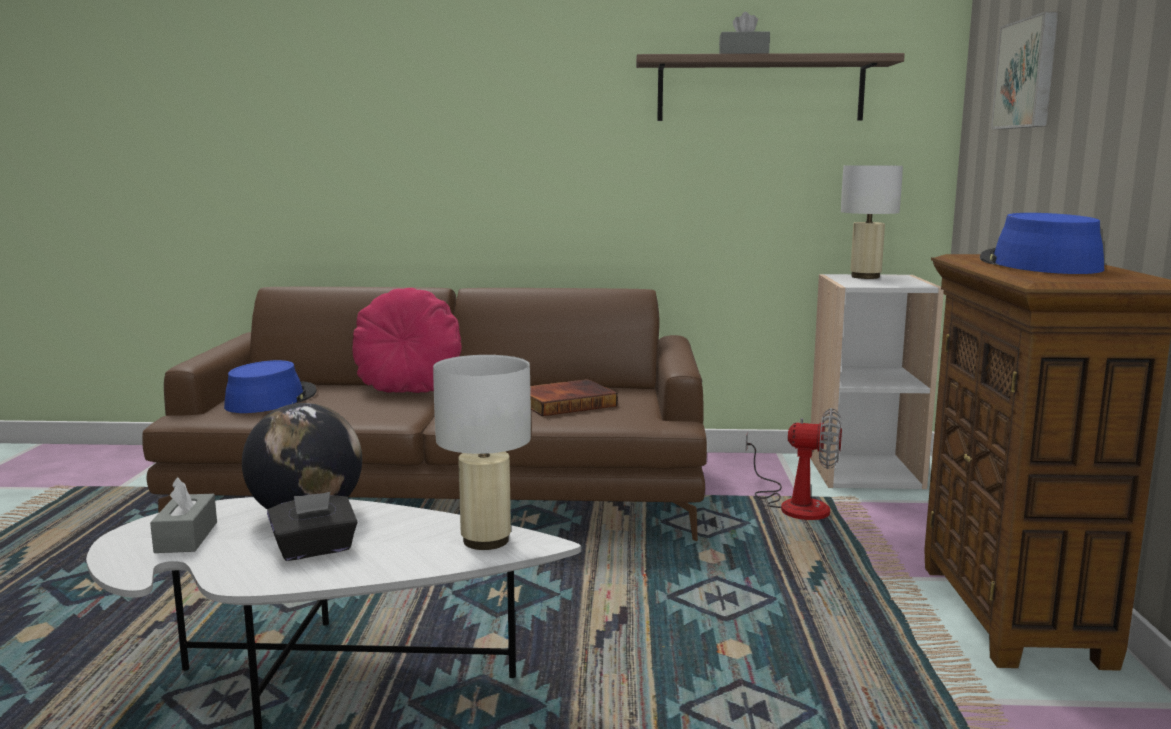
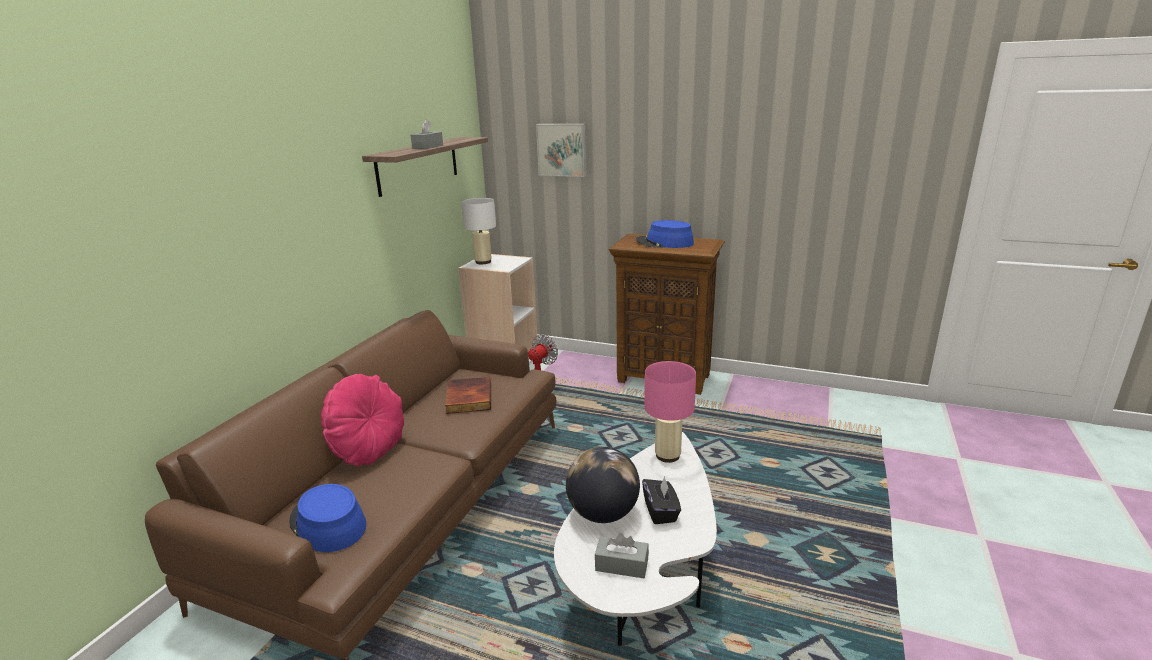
camera: 70 degrees left, 10 degrees up
white table lamp [433,355,531,550] -> pink table lamp [644,361,696,463]

